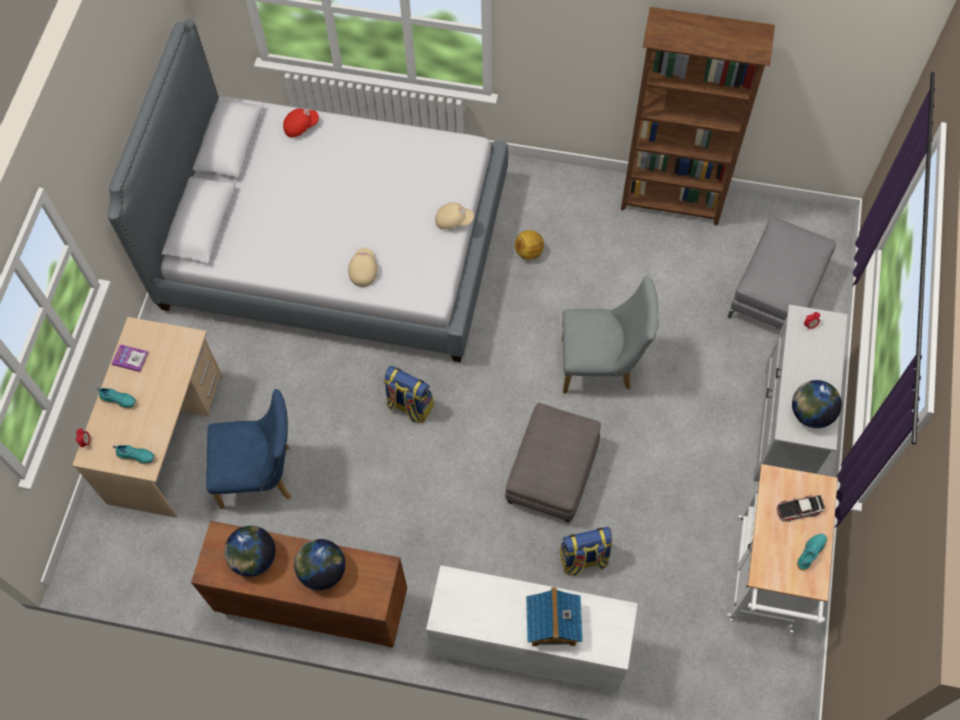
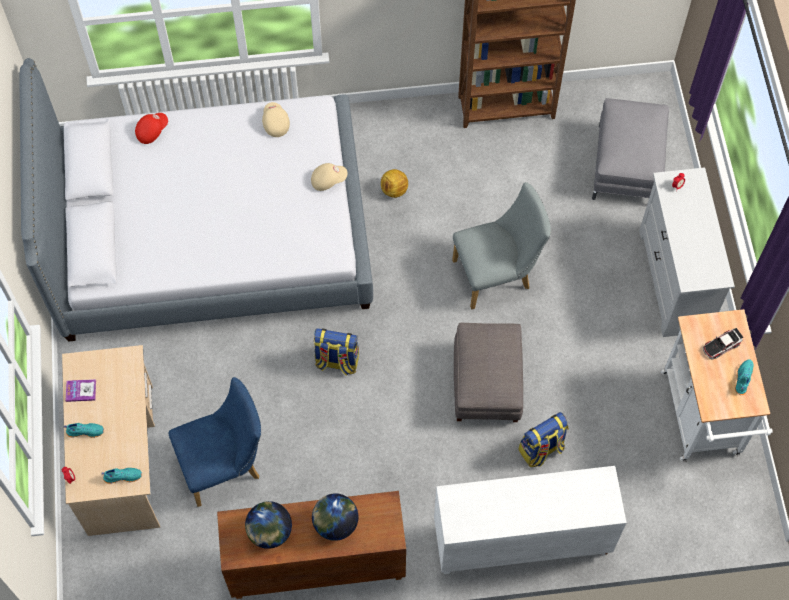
camera: 20 degrees left, 0 degrees up
beige cap [348,248,378,287] -> beige cap moved to [262,102,290,137]
toy house [526,587,583,646] -> none
globe [792,380,842,428] -> none

